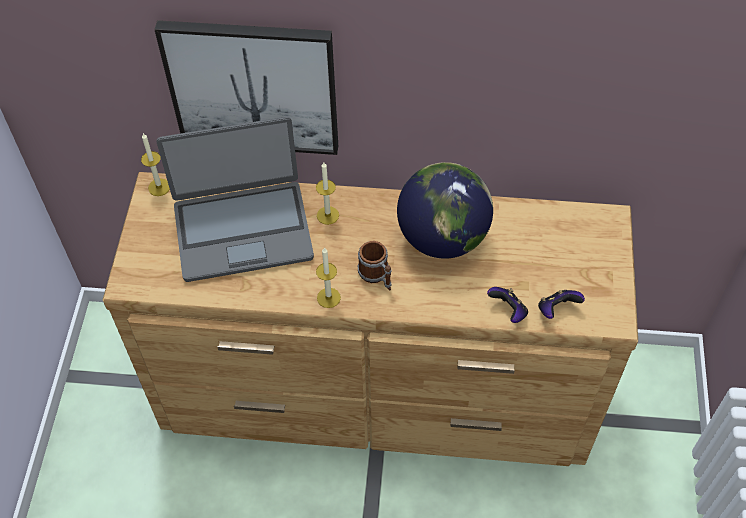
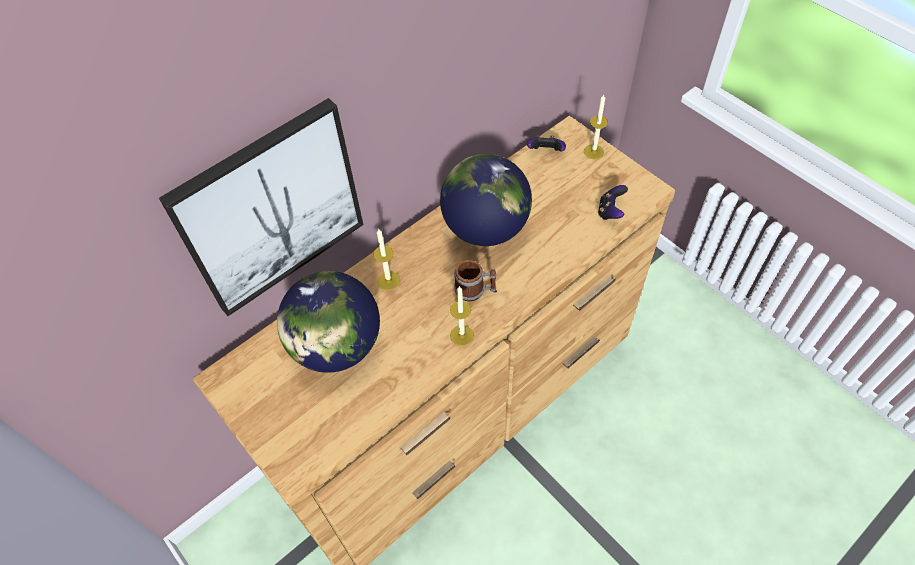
camera: 45 degrees left, 0 degrees up
candle [141,133,170,196] -> candle moved to [584,95,608,159]
laptop [156,117,314,282] -> globe [277,271,380,373]
game controller [487,287,528,323] -> game controller moved to [527,135,566,152]

